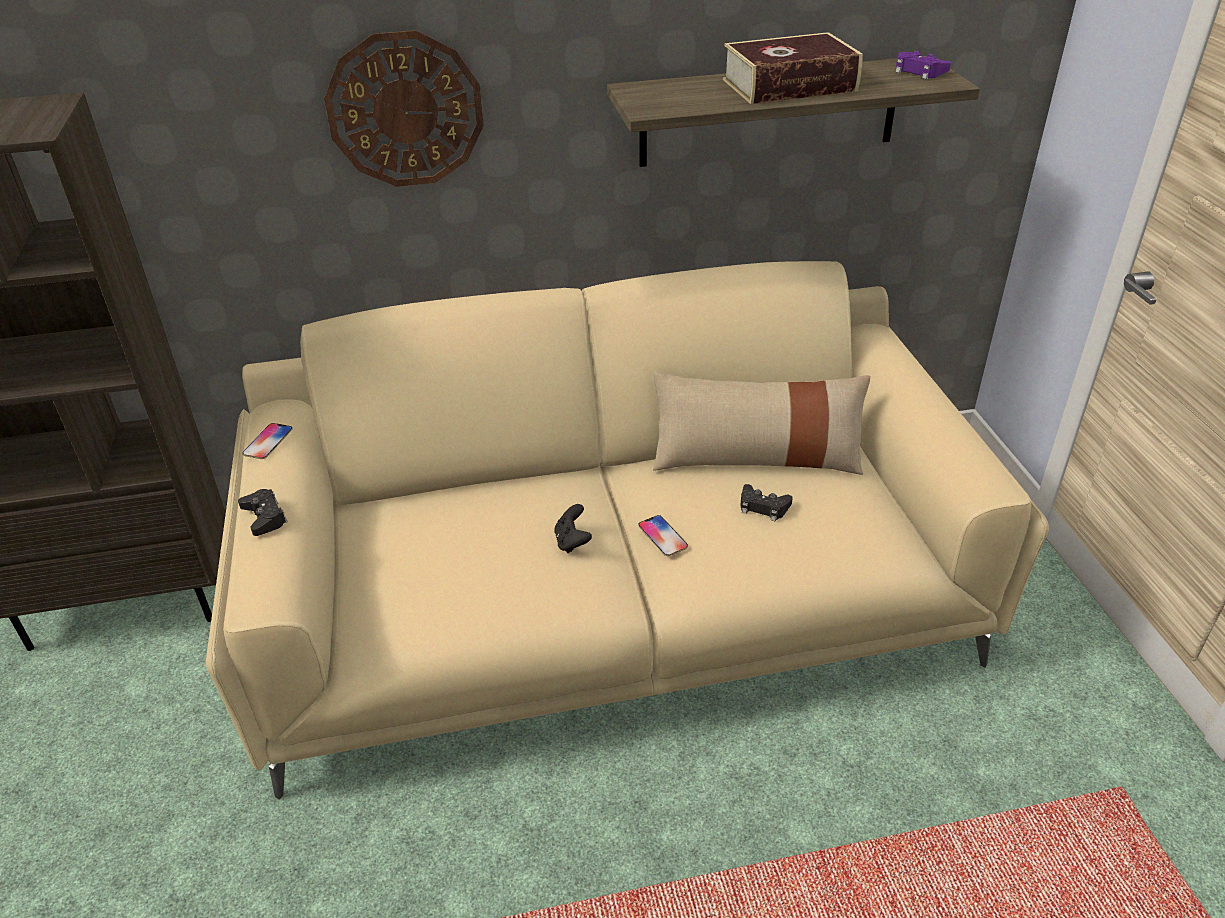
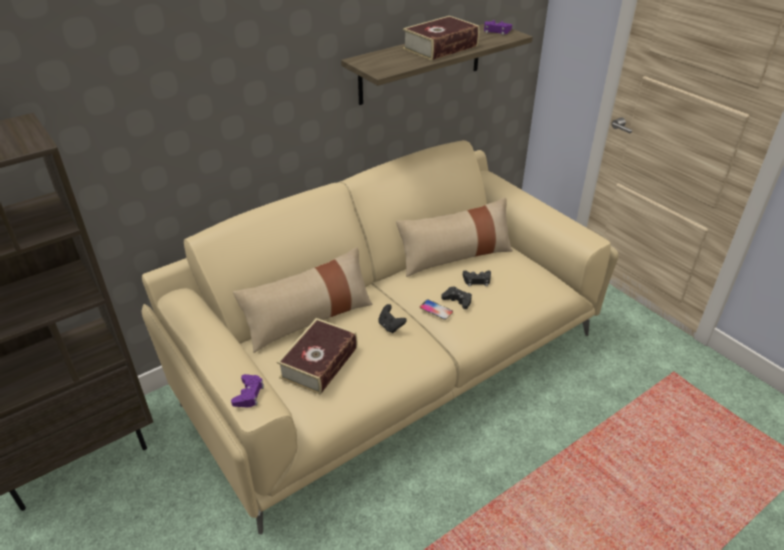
camera: 25 degrees left, 0 degrees up
black game controller [238,489,288,536] -> black game controller moved to [441,286,472,309]
phone [243,423,293,459] -> none
wall clock [324,30,484,187] -> none
none -> purple game controller [231,374,264,407]
none -> beige pillow [233,247,373,353]
none -> book [277,318,357,395]

